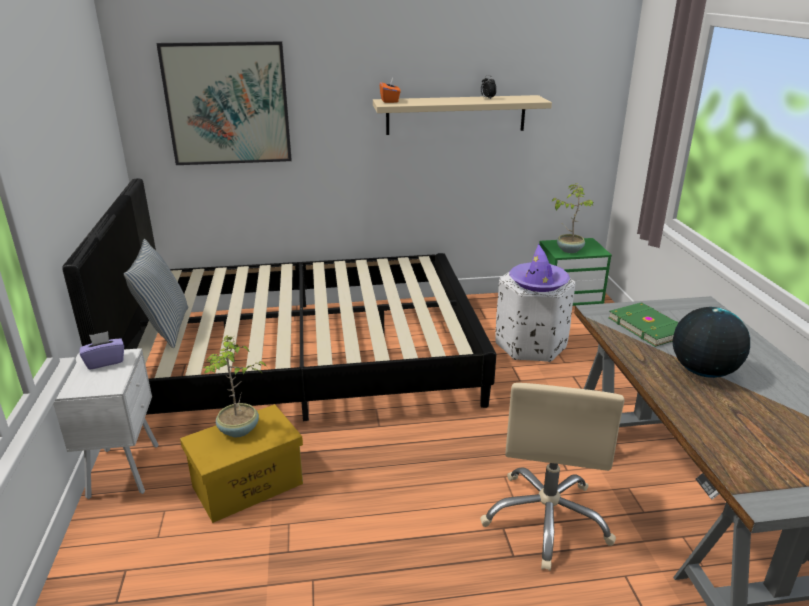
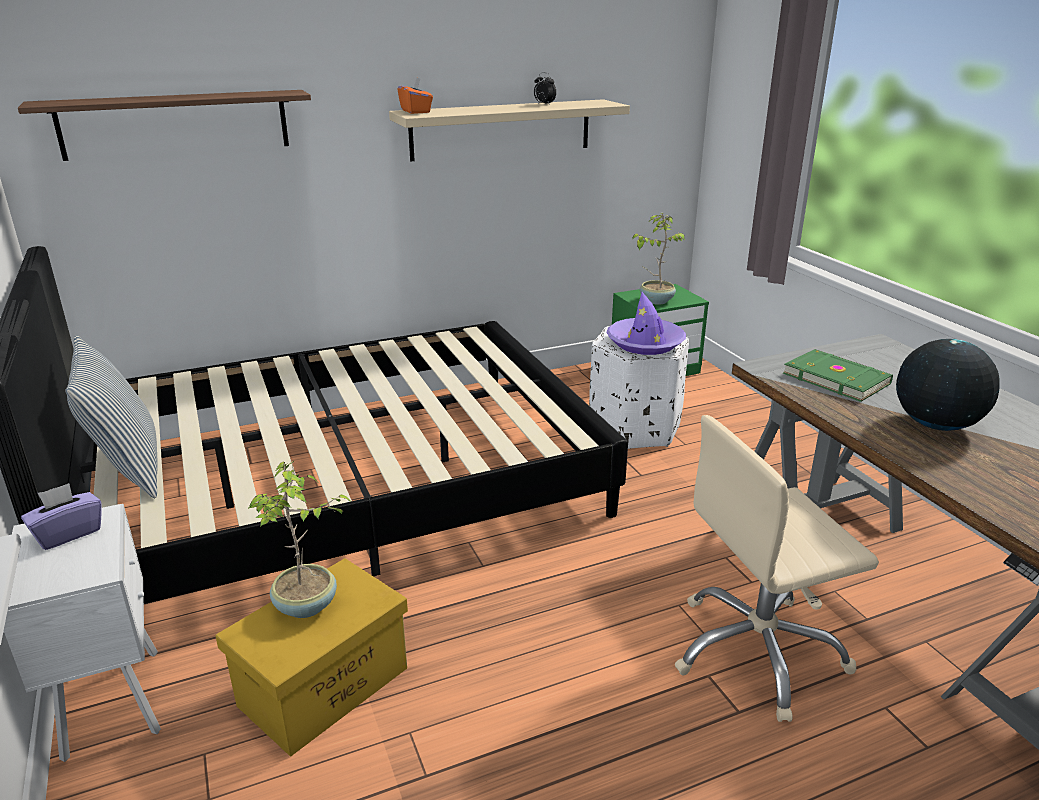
camera: 15 degrees left, 0 degrees up
picture [157,41,292,165] -> shelf [18,90,311,161]
beige office chair [480,383,625,571] -> beige office chair turned 75 degrees clockwise [675,415,879,722]

